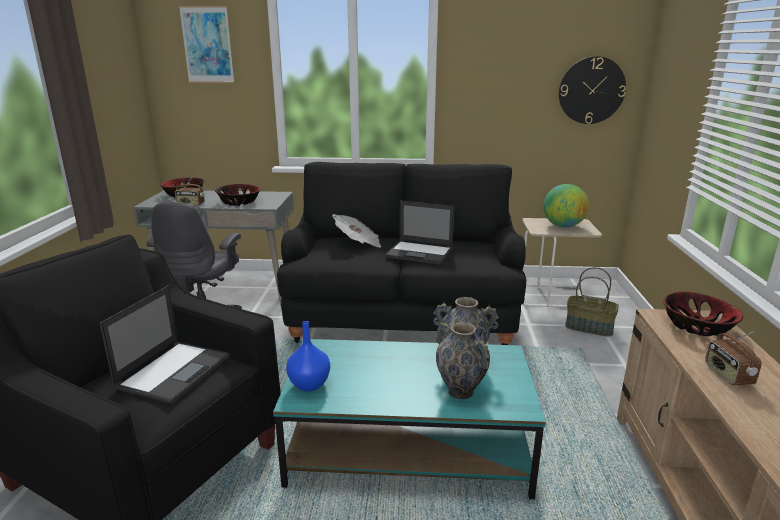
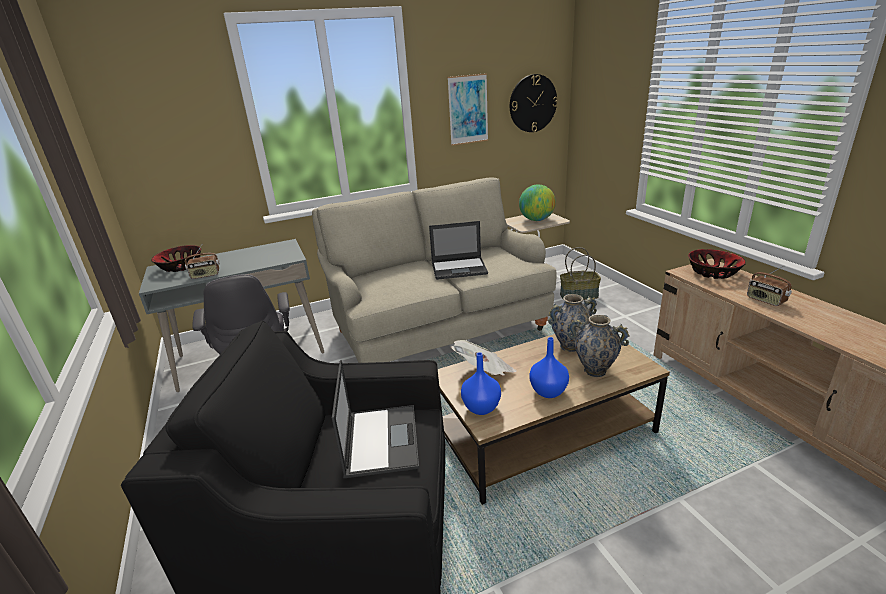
camera: 25 degrees left, 5 degrees up
picture [179,6,234,83] -> picture moved to [447,73,488,146]
bowl [215,184,260,206] -> none
turquoise coffee table [273,339,546,499] -> brown coffee table [438,334,670,505]
black sofa [277,162,526,345] -> beige sofa [312,178,557,363]
newspaper [332,214,381,248] -> newspaper moved to [451,340,517,375]
none -> blue vase [529,337,569,398]

